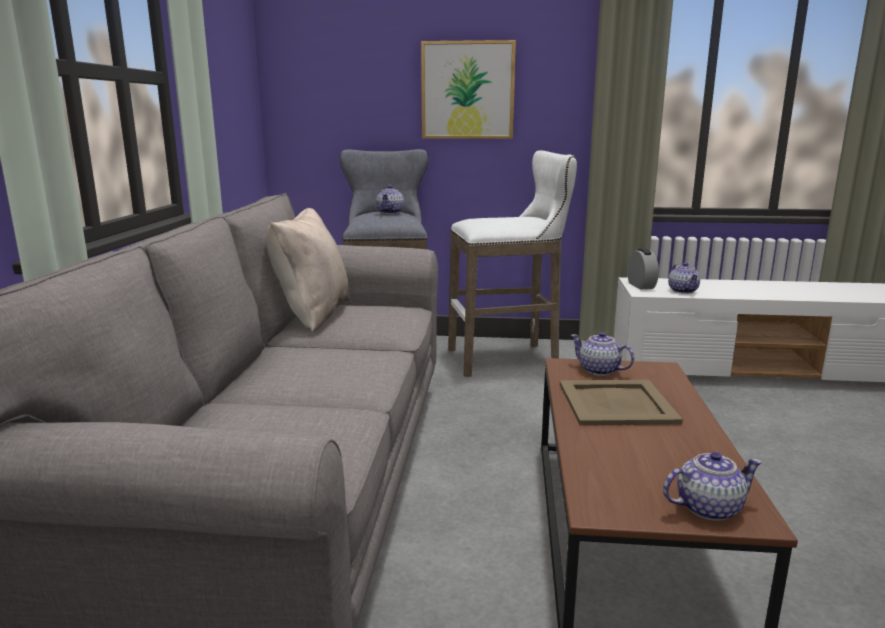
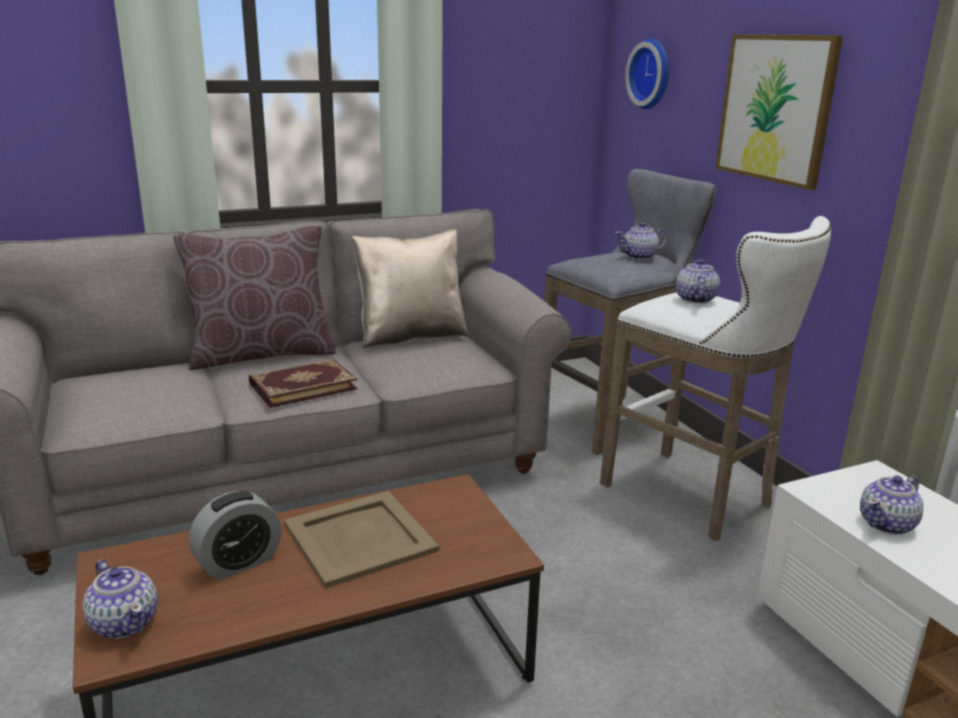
camera: 60 degrees right, 5 degrees up
teapot [570,332,634,376] -> teapot moved to [675,259,720,304]
alarm clock [627,249,659,289] -> alarm clock moved to [189,491,282,580]
none -> brown pillow [174,226,336,370]
none -> book [249,359,357,408]
none -> wall clock [625,38,670,109]

